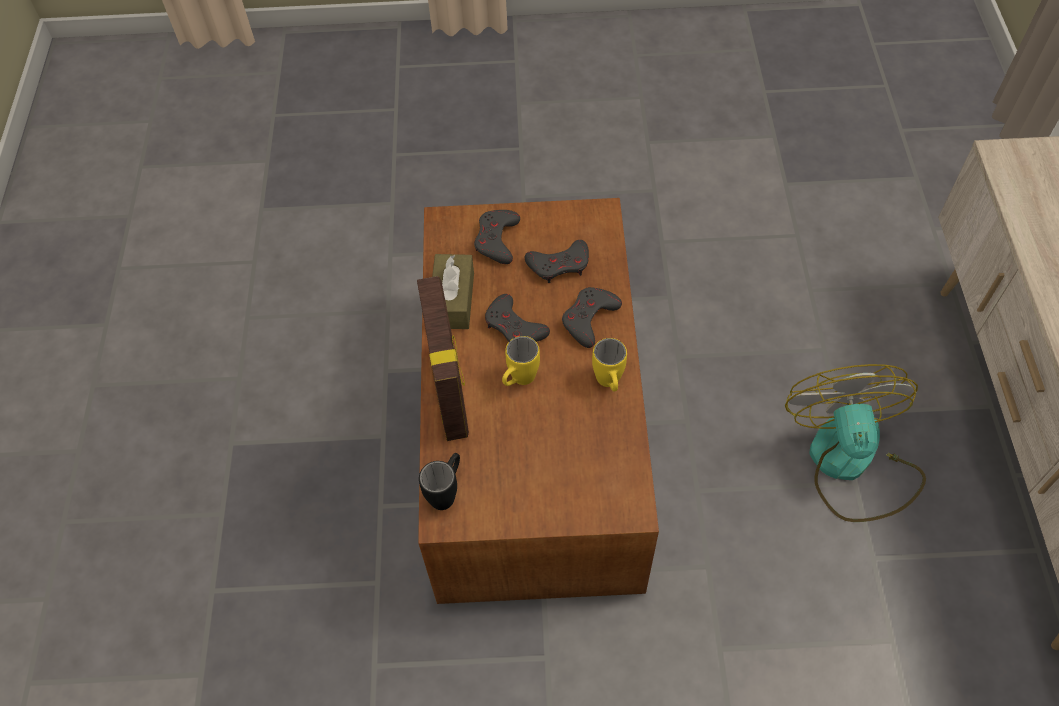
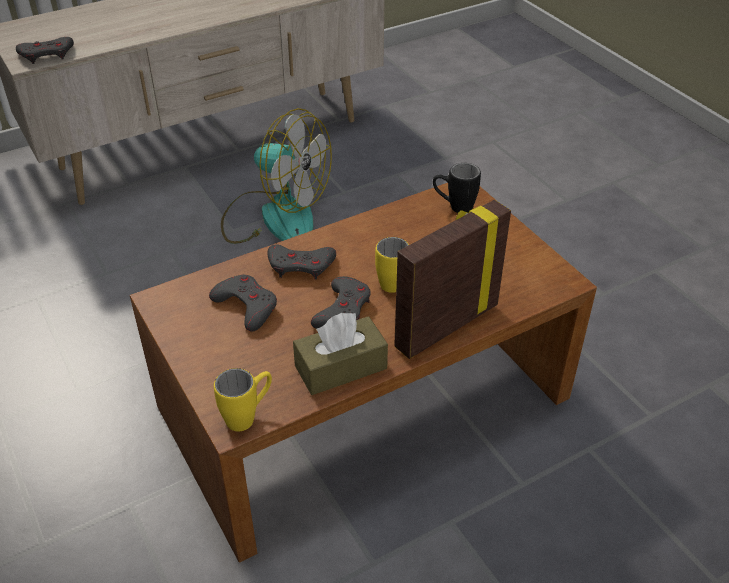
camera: 120 degrees left, 15 degrees down
black mug [419,453,460,510] -> black mug moved to [433,163,481,213]
grey game controller [474,210,520,264] -> grey game controller moved to [16,37,74,64]
yellow mug [592,338,627,392] -> yellow mug moved to [214,368,272,431]
fan [785,364,926,522] -> fan turned 120 degrees counterclockwise [221,108,332,244]

